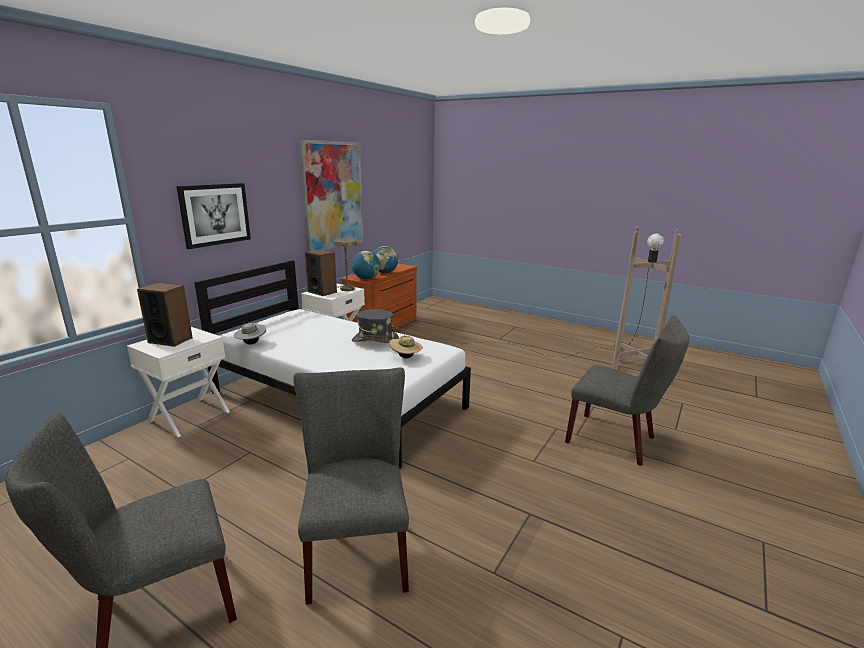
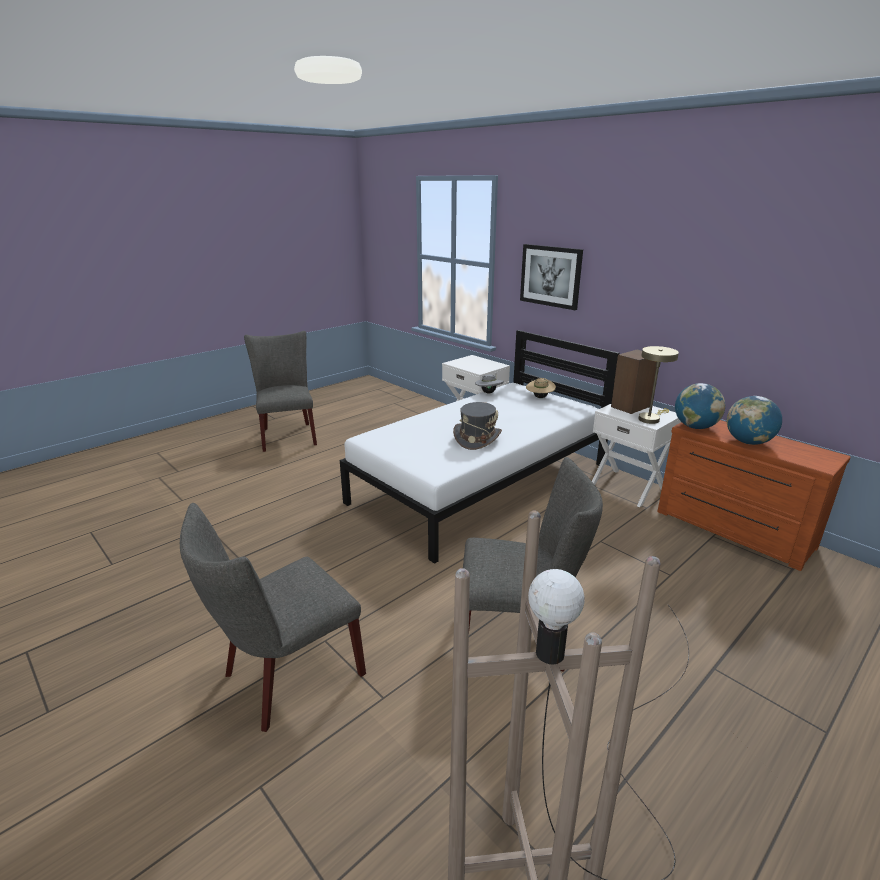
camera: 105 degrees right, 5 degrees up
speaker [137,283,193,347] -> none
grey chair [293,367,409,605] -> grey chair moved to [463,457,603,672]
picture [299,140,364,251] -> none
beige hat [389,336,422,358] -> beige hat moved to [526,378,556,398]

